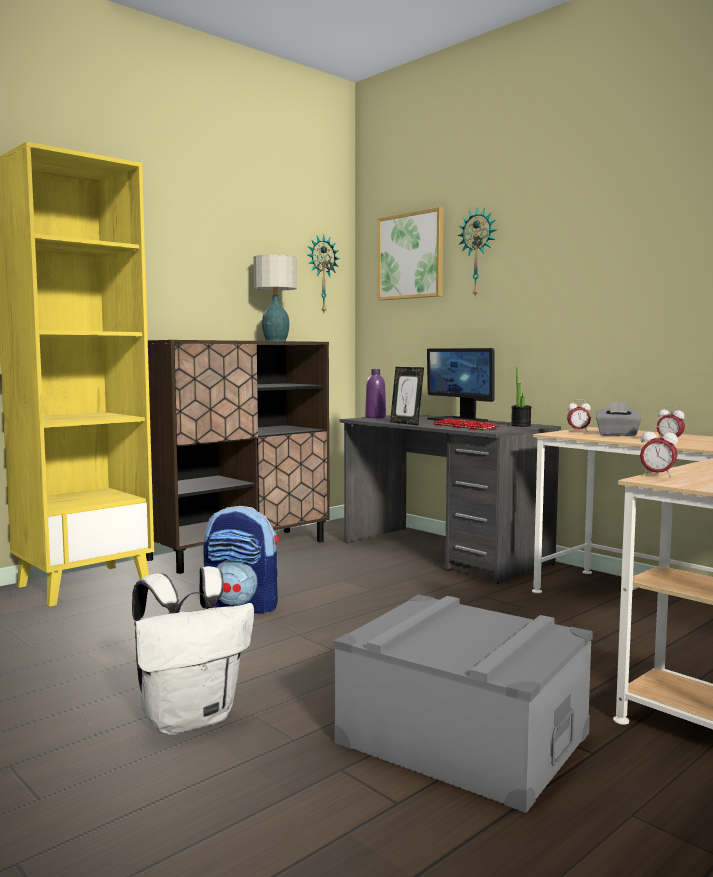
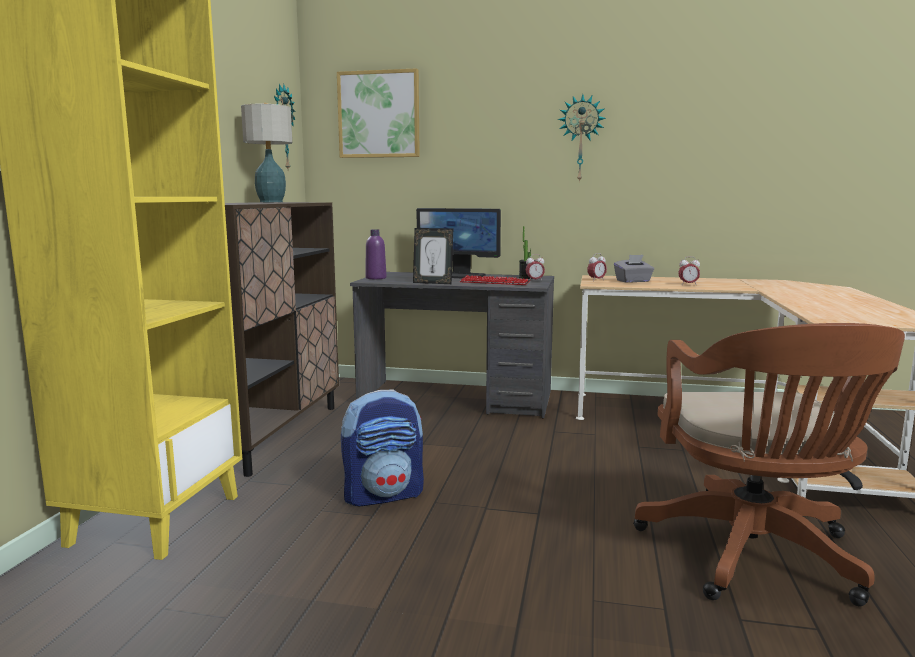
camera: 35 degrees left, 5 degrees up
white backpack [132,566,254,735] -> none
grey storage box [334,595,593,813] -> brown office chair [633,323,905,606]
wall clock [457,208,496,298] -> wall clock moved to [558,94,606,183]
alarm clock [640,426,678,477] -> alarm clock moved to [526,255,545,281]

